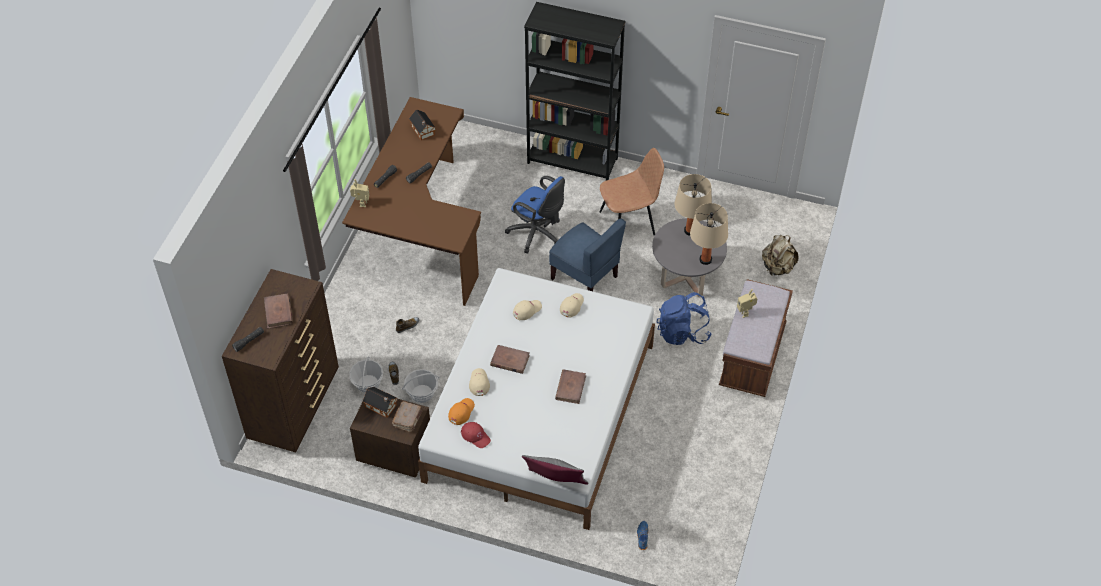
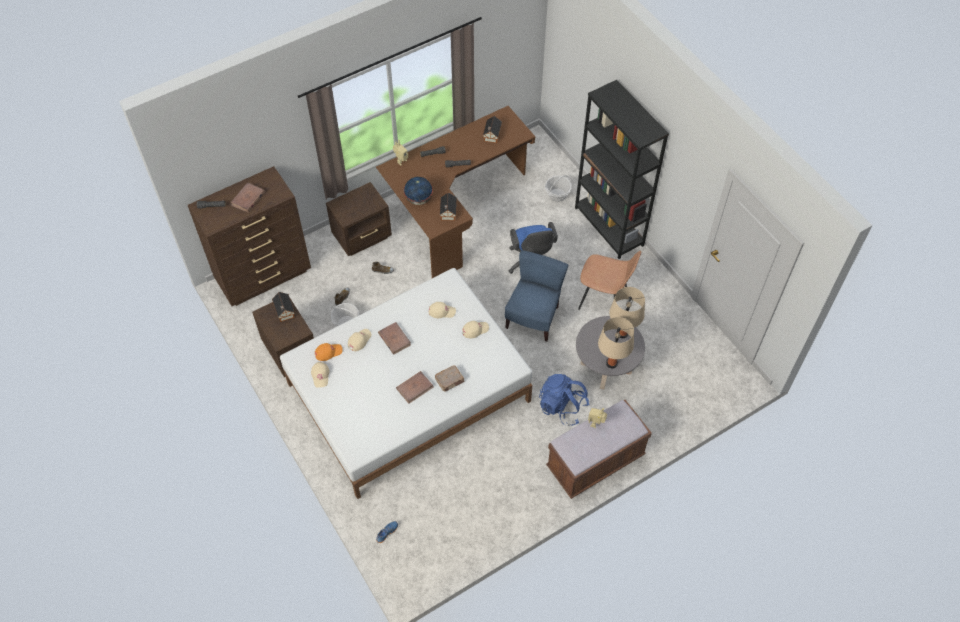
camera: 40 degrees right, 5 degrees up
basket [349,356,383,393] -> basket moved to [545,175,572,202]
brown book [392,401,422,432] -> brown book moved to [435,365,464,392]
red cap [461,422,491,448] -> beige cap [311,362,330,388]
grey pillow [522,455,589,485] -> none
blue chair [549,219,626,291] -> blue chair turned 150 degrees counterclockwise [505,250,568,341]
beige backpack [762,235,798,276] -> none
none -> brown nightstand [326,182,392,256]
none -> globe [404,177,433,205]
none -> toy house [440,193,457,221]

